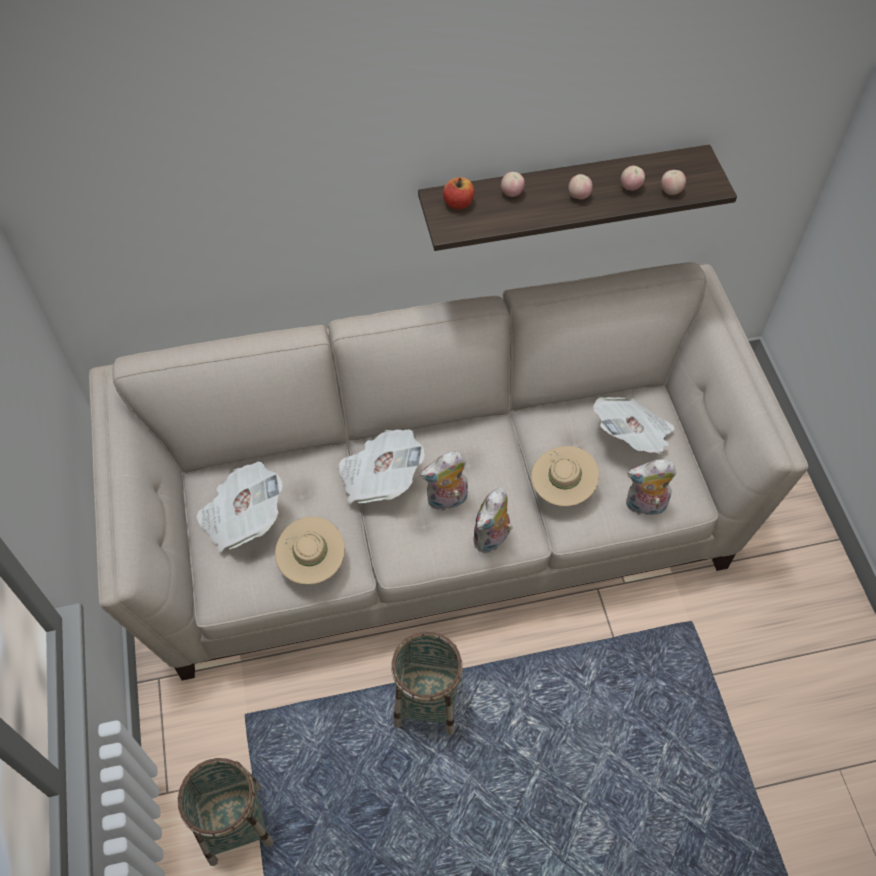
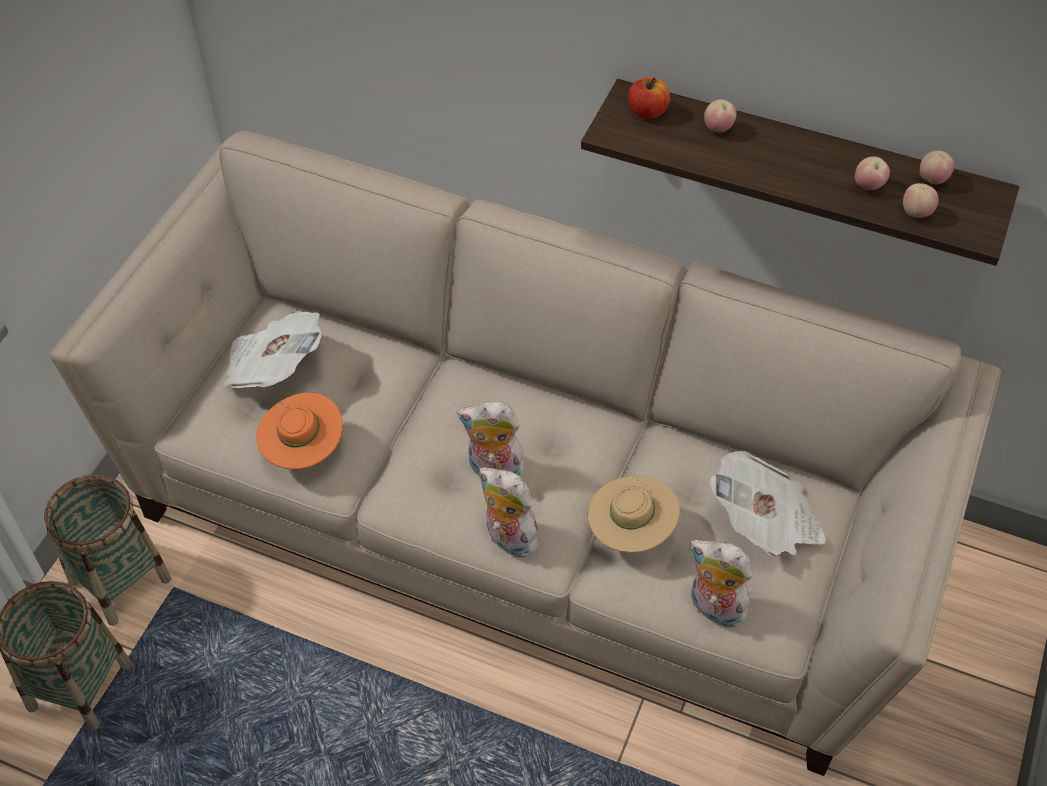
camera: 35 degrees right, 5 degrees down
beige hat [275,517,345,585] -> orange hat [256,392,343,469]
newspaper [338,429,425,503] -> none
basket [391,632,462,735] -> basket moved to [44,474,172,626]
plush toy [473,488,513,553] -> plush toy turned 60 degrees clockwise [480,467,541,558]
apple [568,174,593,199] -> apple moved to [920,150,954,185]

